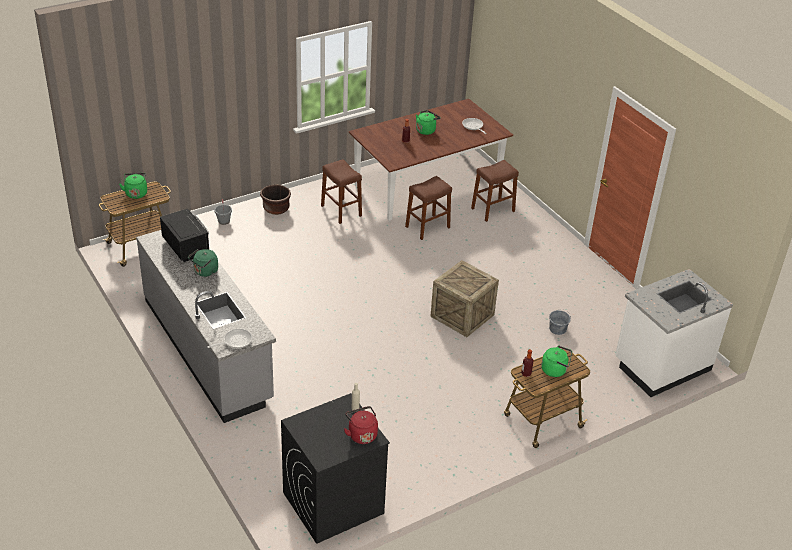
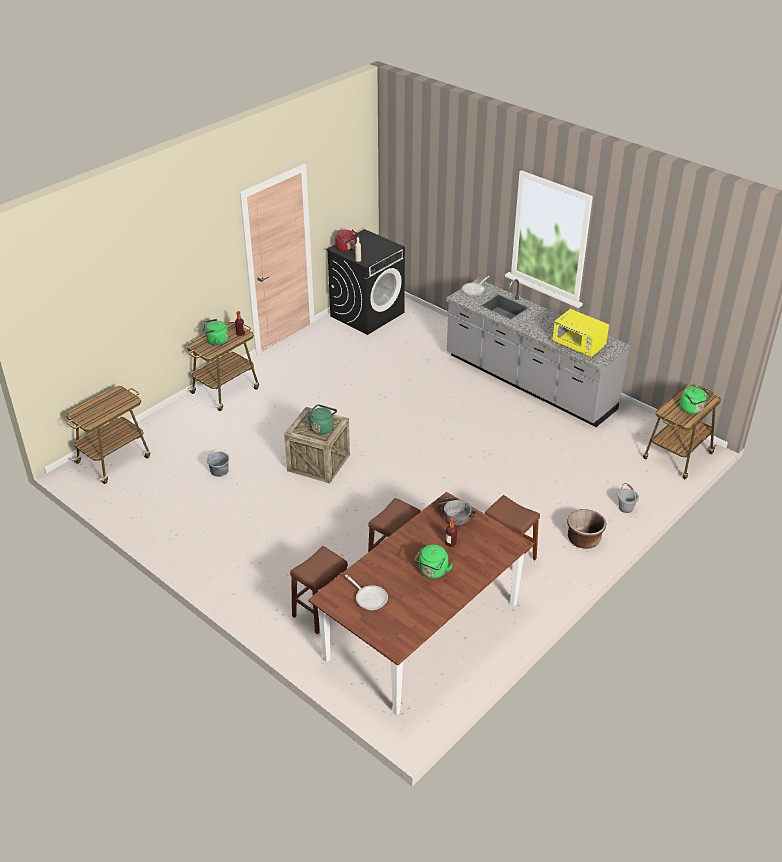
camera: 165 degrees right, 0 degrees up
black microwave [160,209,209,262] -> yellow microwave [552,309,609,357]
green kettle [188,249,218,277] -> green kettle moved to [306,404,337,435]
white counter [615,269,733,397] -> cart [66,386,150,484]
none -> cooking pot [436,497,476,527]

